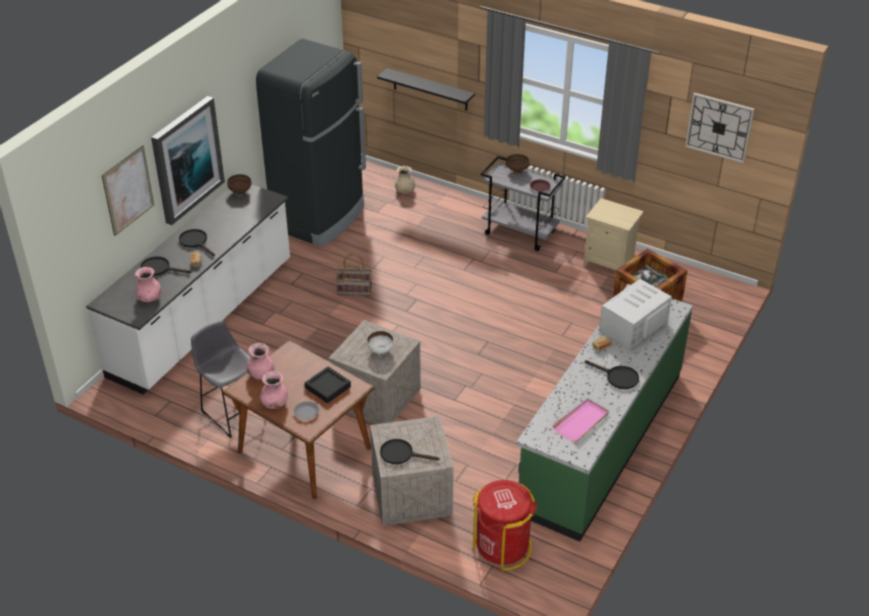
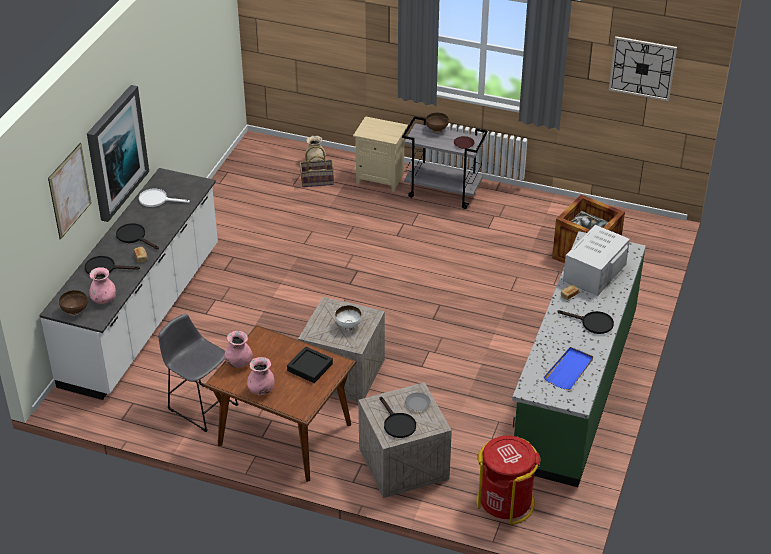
camera: 10 degrees left, 0 degrees up
brown bowl [227,174,252,196] -> brown bowl moved to [59,290,88,316]
black fridge [256,39,366,247] -> none
grey plate [293,401,319,420] -> grey plate moved to [405,392,431,411]
basket [336,254,372,296] -> basket moved to [300,146,334,187]
black shelf [377,68,475,111] -> none
black frying pan [380,439,440,464] -> black frying pan turned 120 degrees counterclockwise [380,396,416,438]
pink tray [552,399,609,442] -> blue tray [544,347,593,390]
beige nightstand [584,198,644,270] -> beige nightstand moved to [353,116,408,192]
none -> white frying pan [139,189,190,207]

